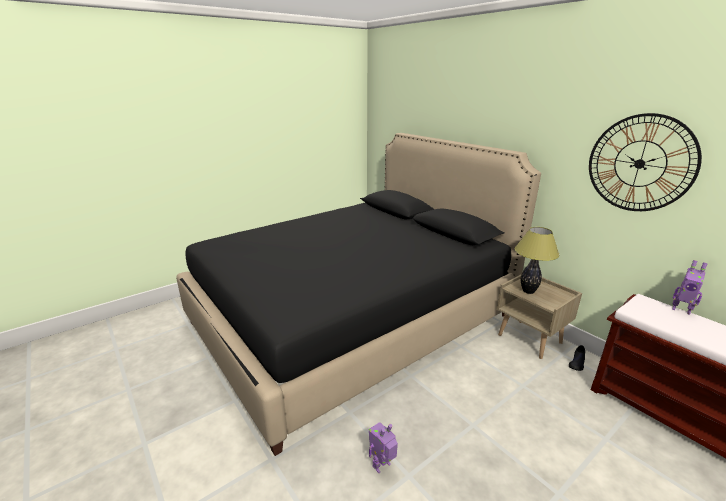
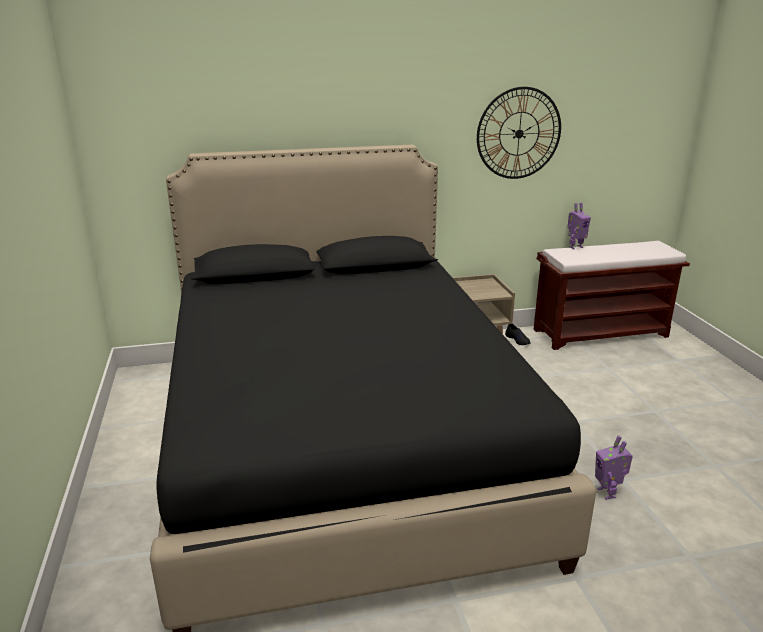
camera: 65 degrees left, 0 degrees up
table lamp [515,227,560,294] -> none

